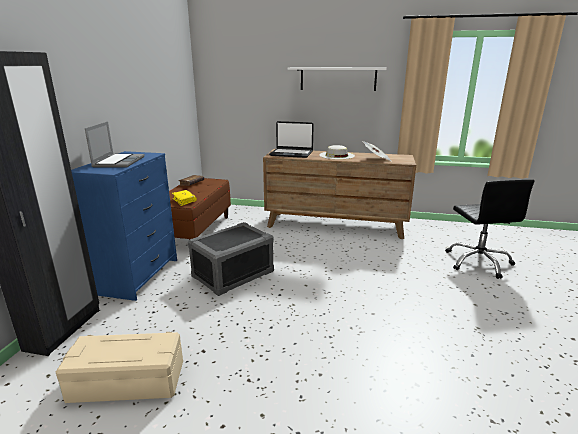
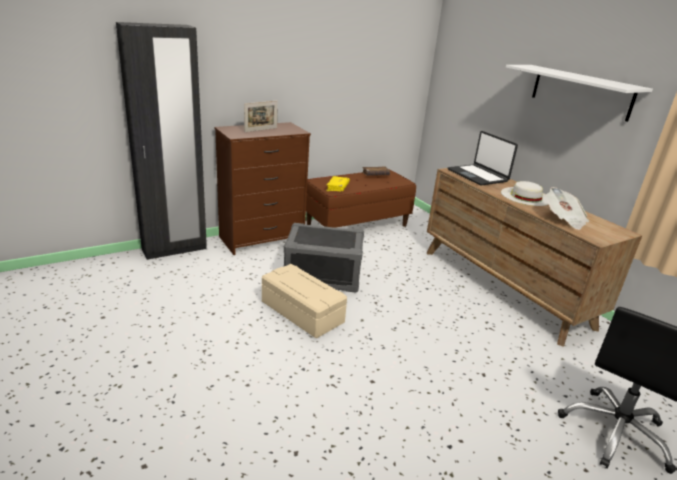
camera: 45 degrees right, 5 degrees up
beige storage box [56,332,183,403] -> beige storage box moved to [262,264,347,338]
blue dresser [71,151,177,301] -> brown dresser [214,122,311,255]
laptop [85,121,145,168] -> picture frame [244,101,278,132]

